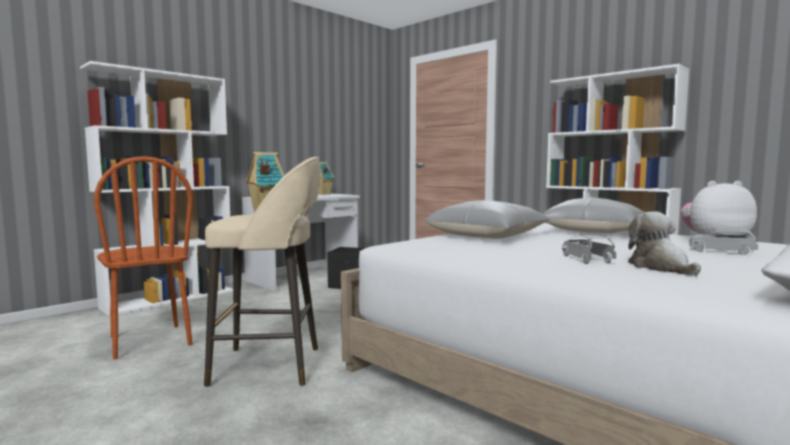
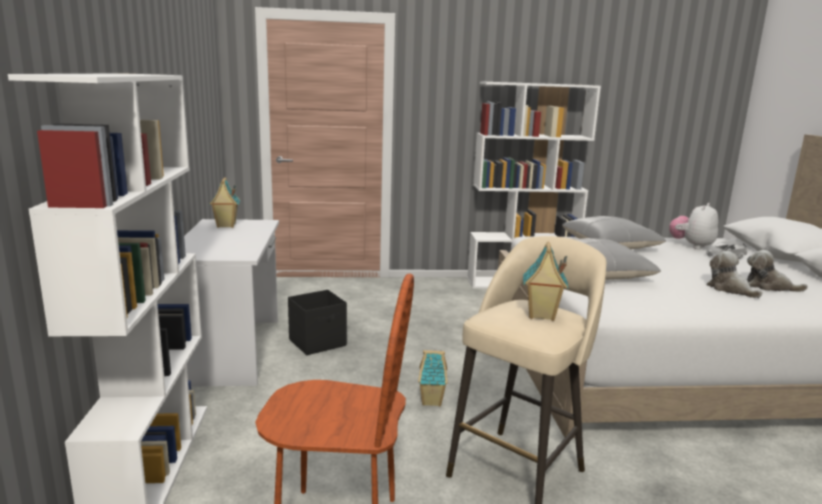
camera: 50 degrees left, 10 degrees up
grey toy car [562,235,616,264] -> plush toy [706,251,762,298]
none -> toy house [418,350,447,406]

